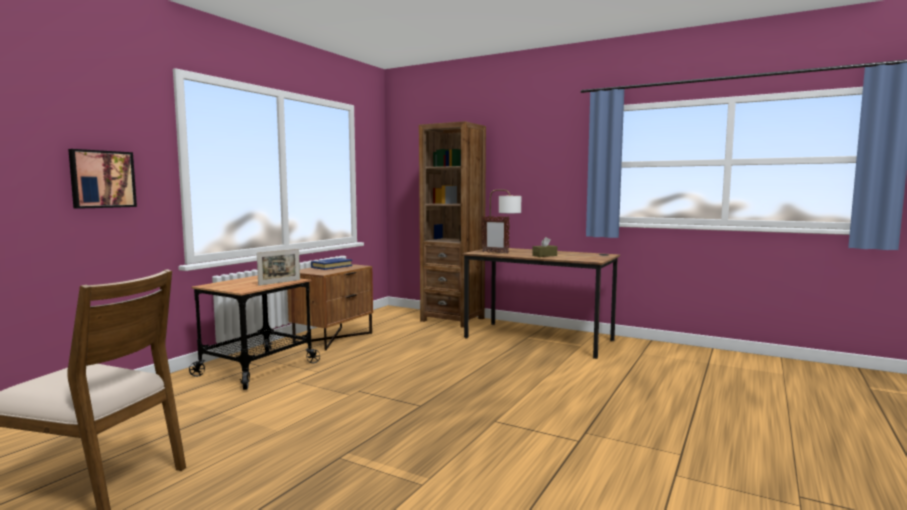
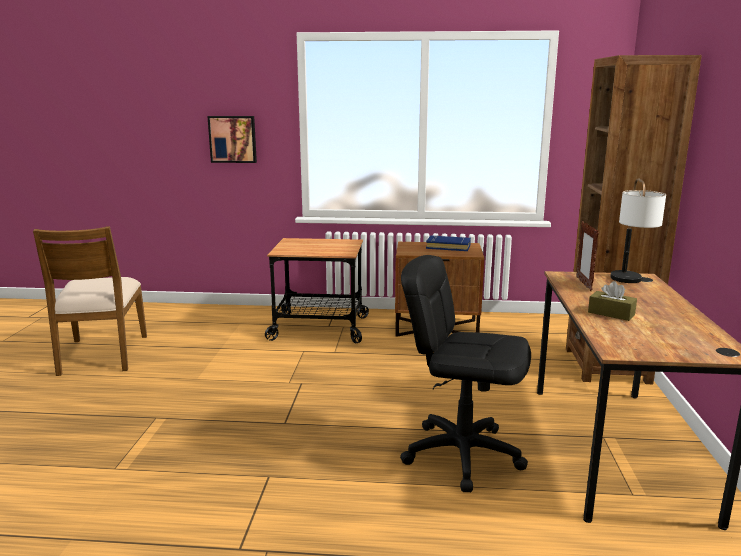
camera: 65 degrees right, 10 degrees up
picture frame [257,249,300,286] -> none
none -> black office chair [400,255,531,492]

